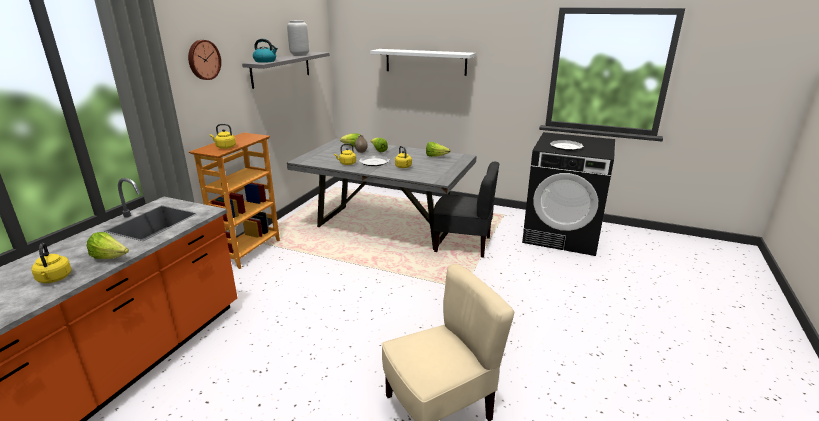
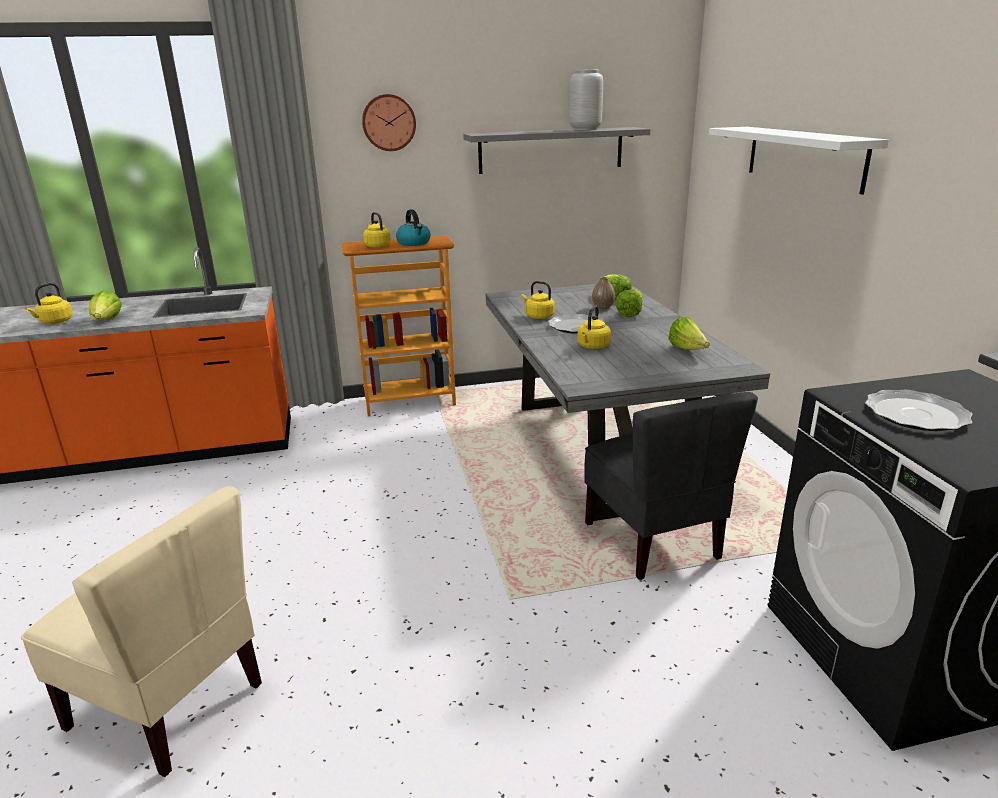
camera: 55 degrees right, 0 degrees up
kettle [253,39,278,63] -> kettle moved to [396,209,431,246]

